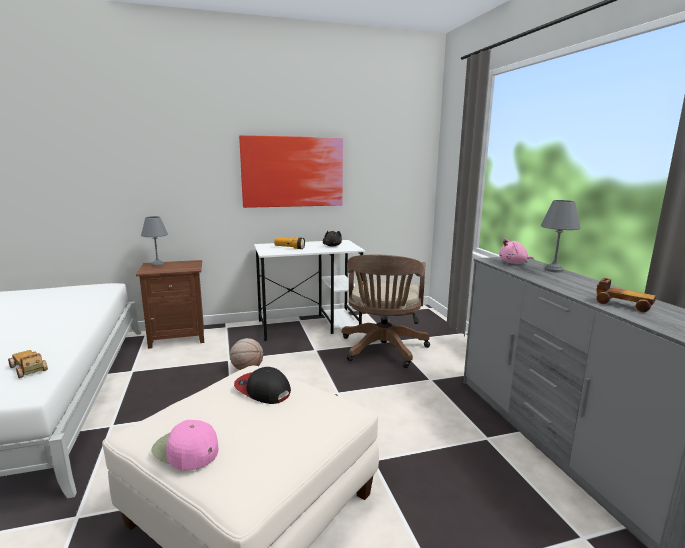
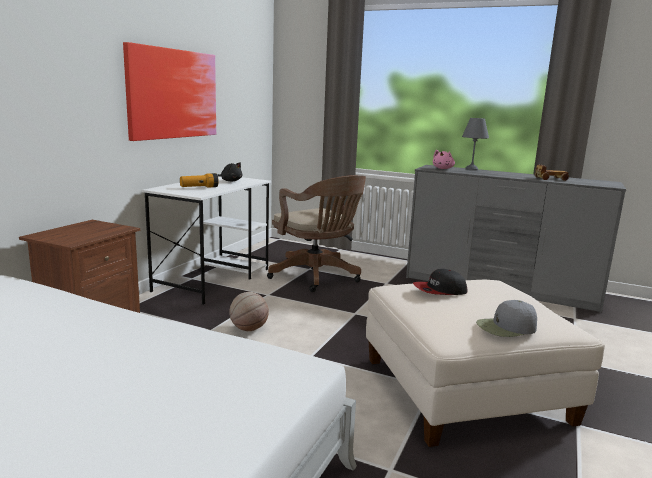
camera: 50 degrees left, 0 degrees up
toy car [8,350,48,378] -> none
grey table lamp [141,216,168,266] -> none
pink cap [152,420,218,470] -> grey cap [476,300,537,337]

